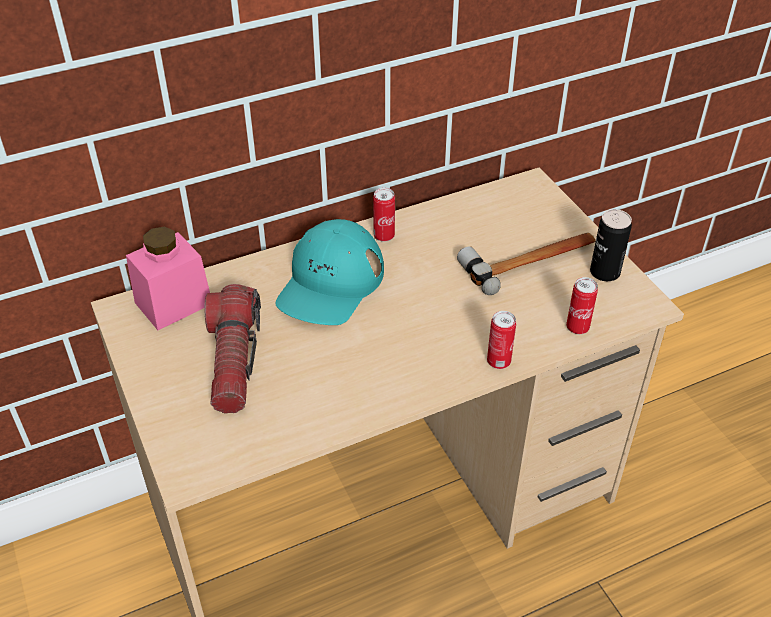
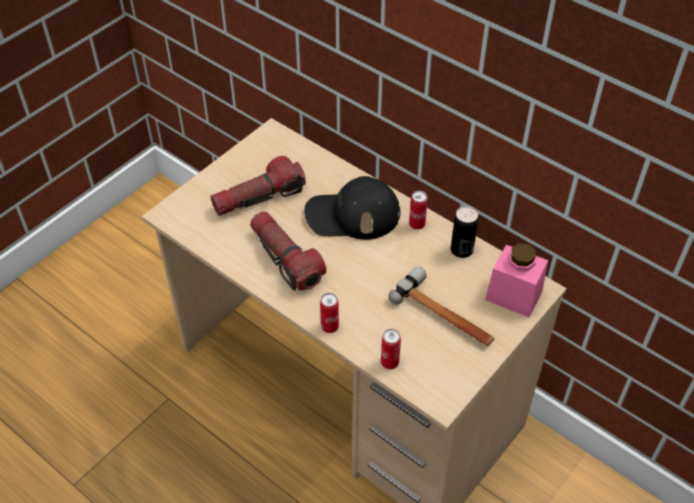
camera: 65 degrees right, 5 degrees up
pink jar [126,227,210,330] -> pink jar moved to [485,243,548,318]
turquoise cap [275,219,384,325] -> black cap [304,176,400,240]
can [590,209,632,281] -> can moved to [451,206,479,258]
none -> flashlight [250,211,326,291]

